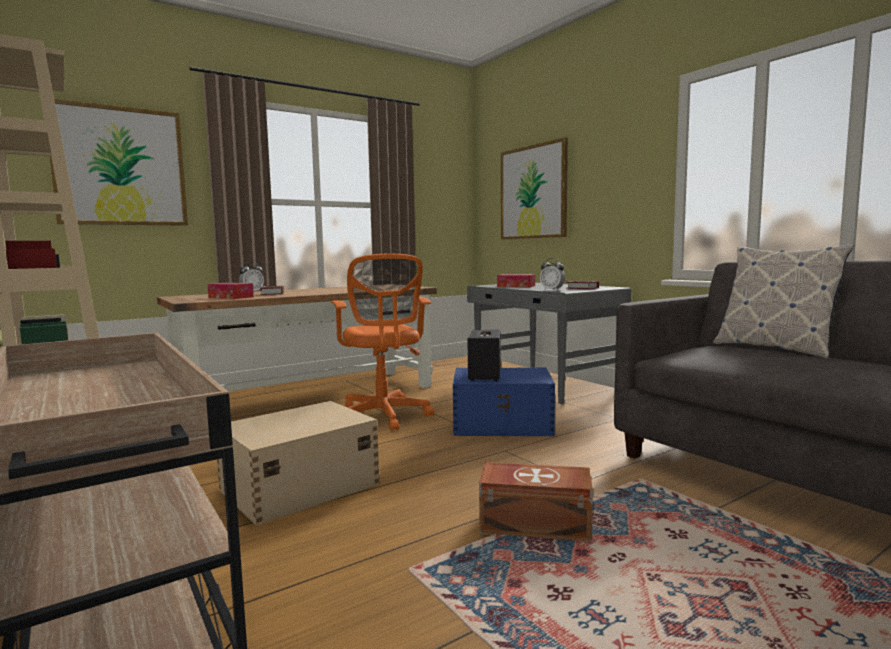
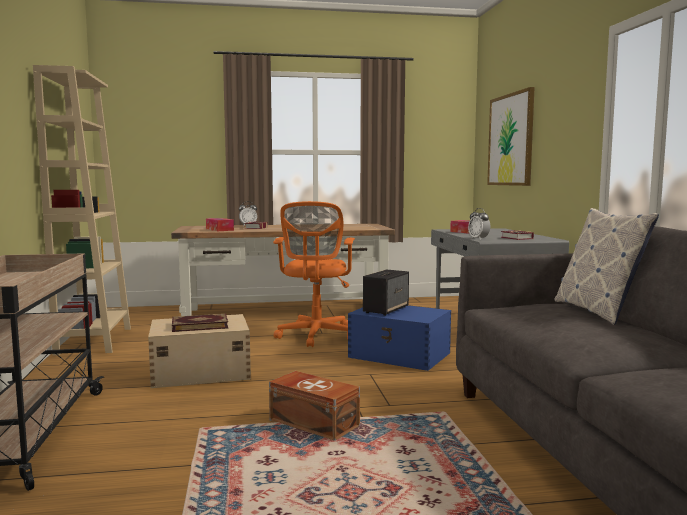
camera: 25 degrees right, 0 degrees up
picture [49,99,188,226] -> none
none -> book [172,314,228,332]

